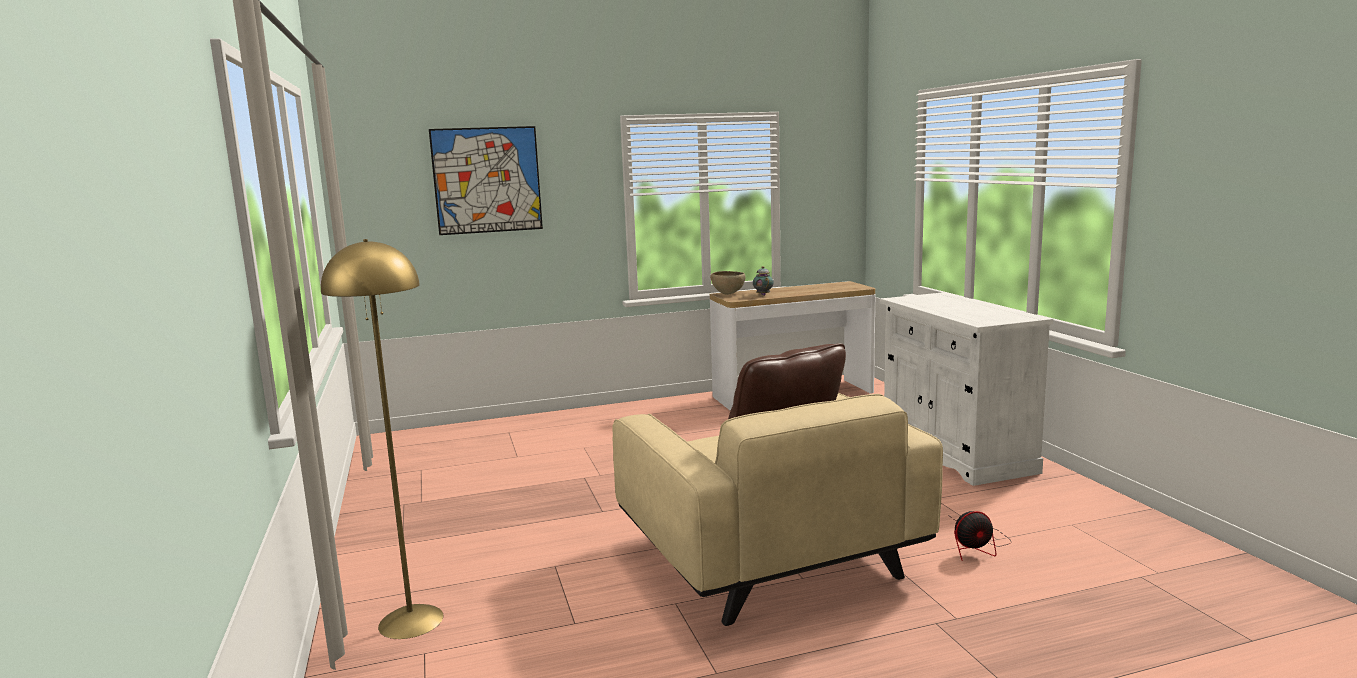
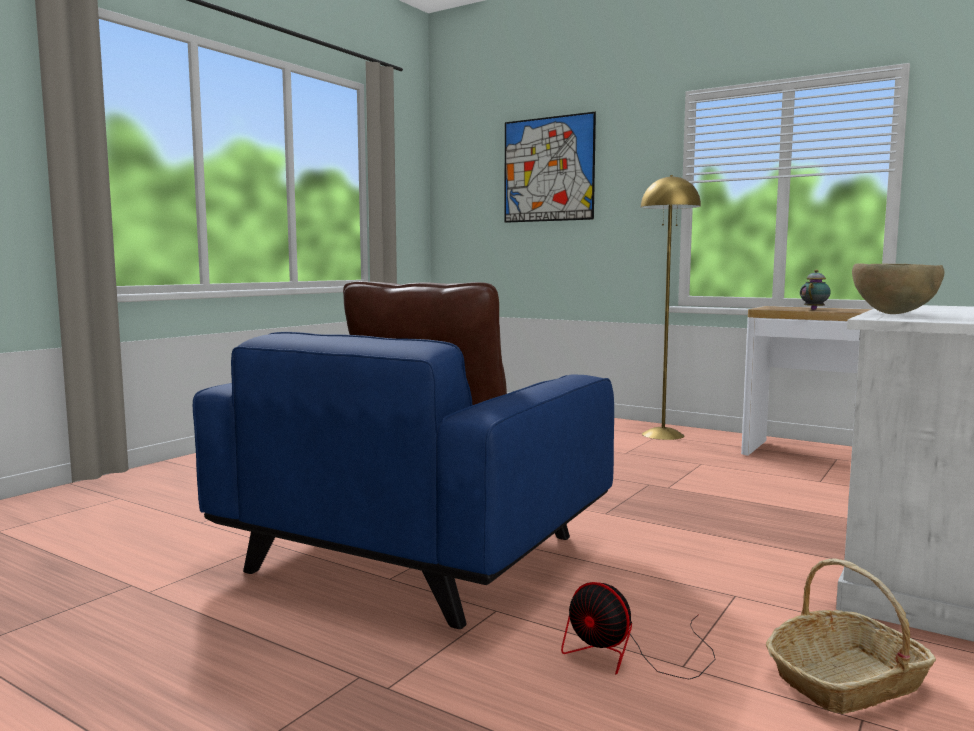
camera: 50 degrees right, 5 degrees down
yellow floor lamp [321,239,443,639] -> yellow floor lamp moved to [641,175,701,440]
beige armchair [612,393,943,626] -> blue armchair [193,332,614,629]
brown bowl [710,271,746,295] -> brown bowl moved to [852,263,944,314]
none -> basket [766,558,936,714]

